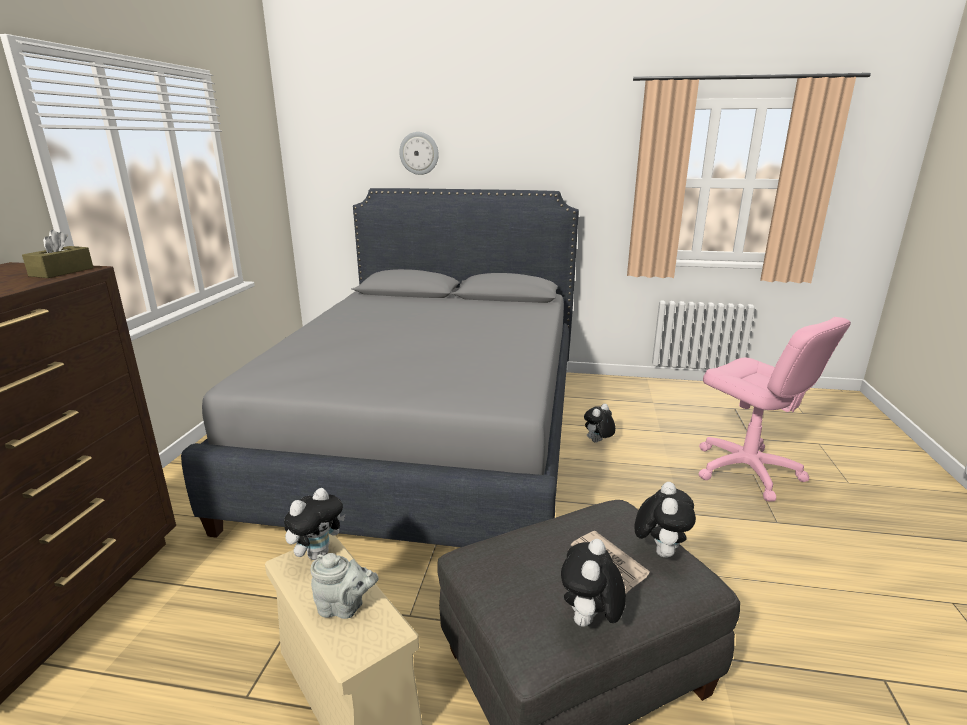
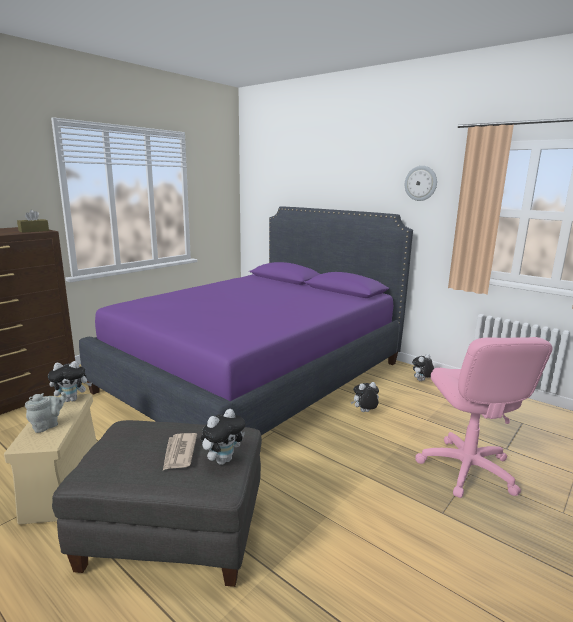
camera: 30 degrees right, 5 degrees down
grey bed [181,188,579,547] -> purple bed [79,206,413,435]
grey teapot [310,553,379,619] -> grey teapot turned 90 degrees counterclockwise [25,392,67,433]
wall clock [399,132,439,175] -> wall clock moved to [405,166,437,201]
plush toy [561,539,626,627] -> plush toy moved to [412,354,434,381]

